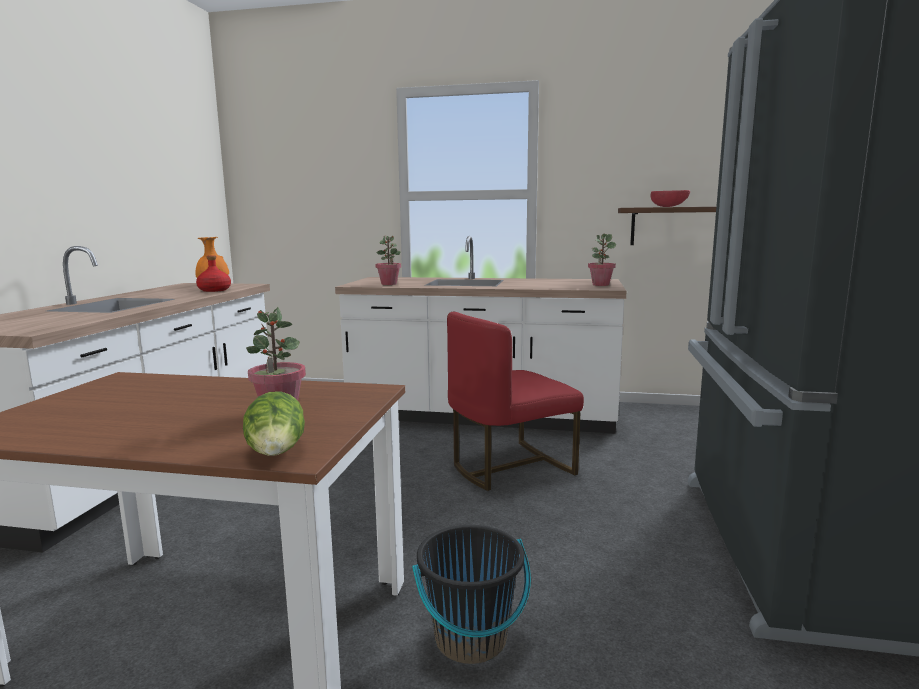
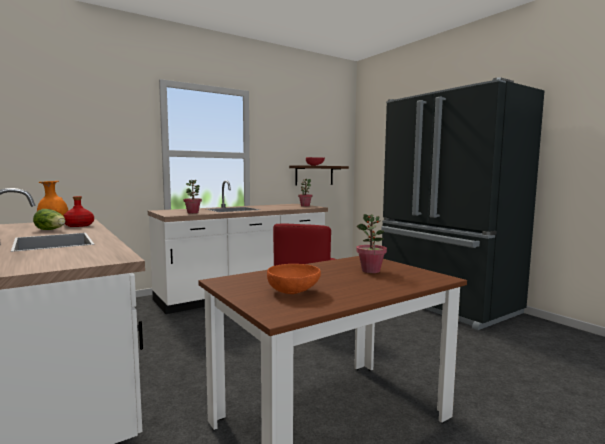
camera: 45 degrees left, 5 degrees down
lettuce [243,391,305,456] -> lettuce moved to [33,209,65,230]
black bucket [412,525,531,664] -> none
none -> orange bowl [267,264,321,294]

